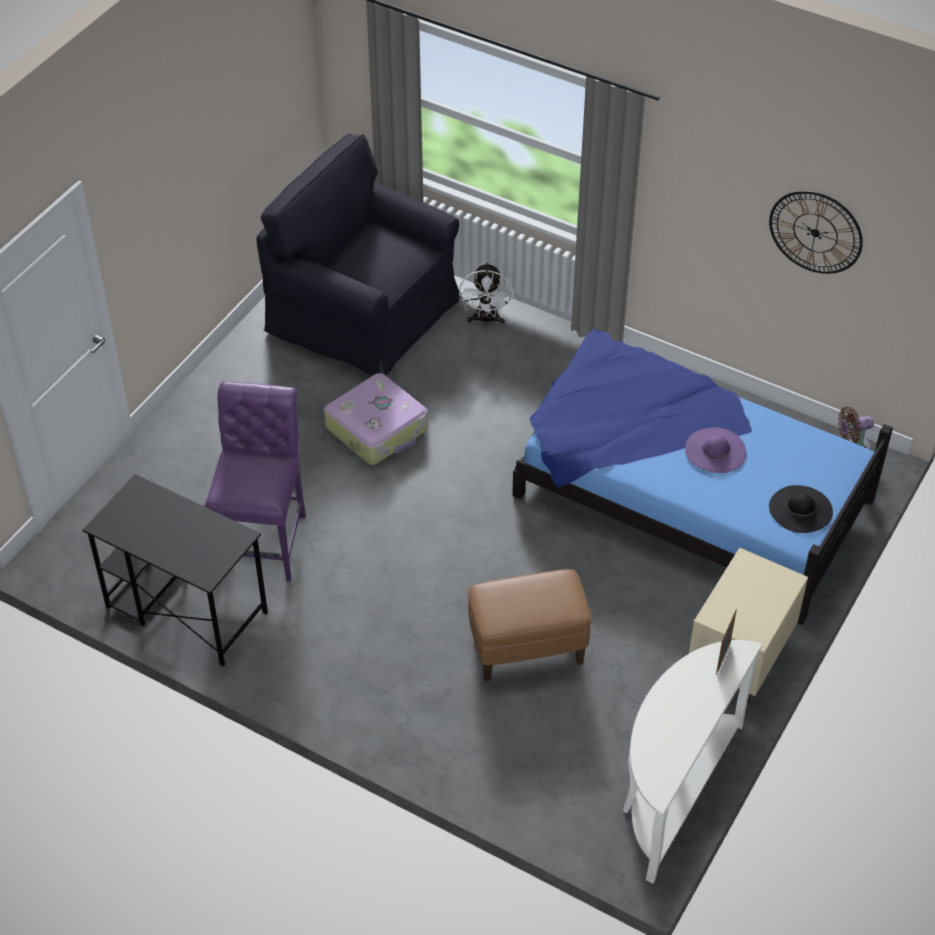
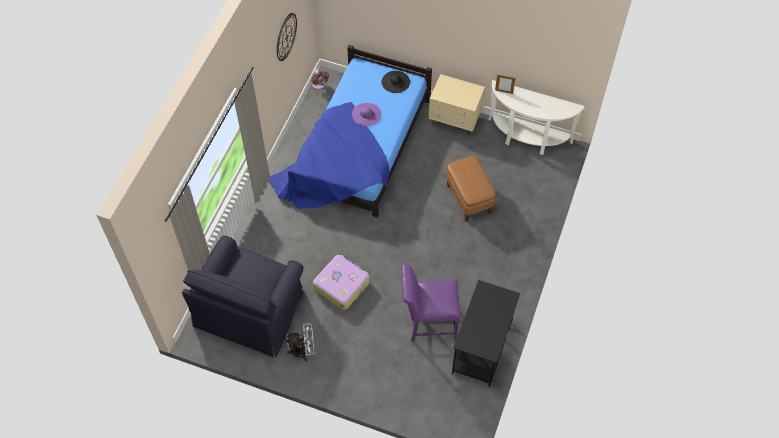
camera: 100 degrees left, 10 degrees up
white fan [459,262,513,325] -> white fan moved to [286,323,314,361]

